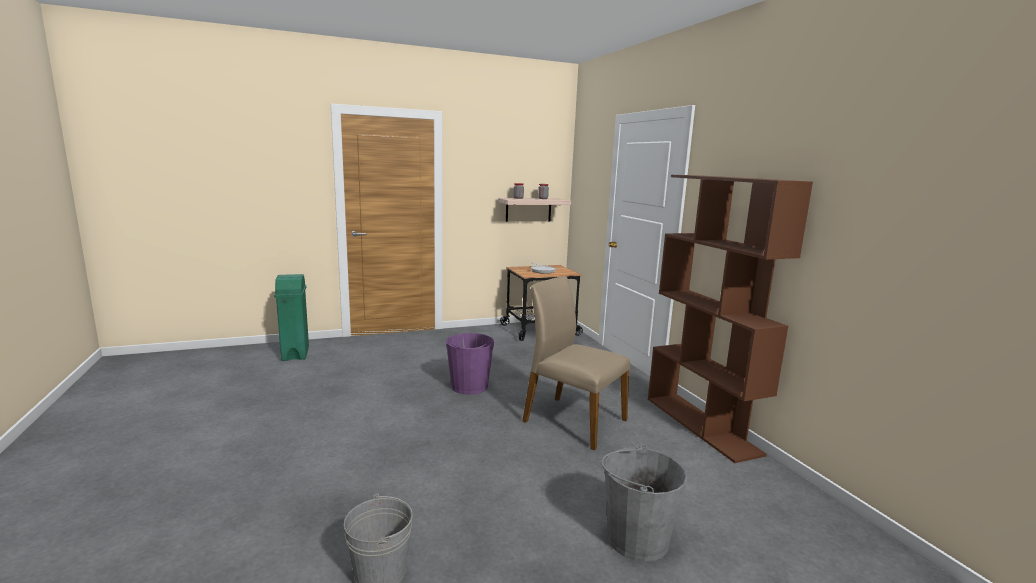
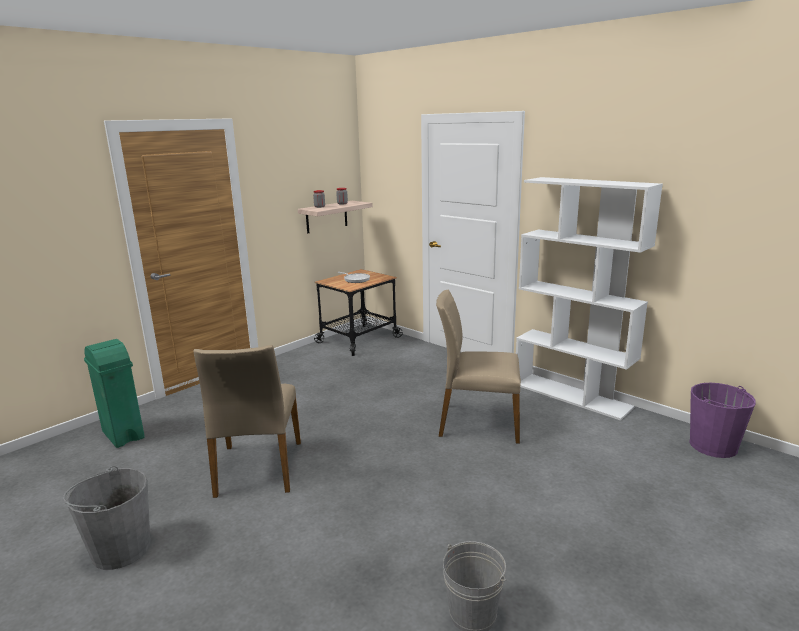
camera: 25 degrees left, 5 degrees up
purple bucket [446,333,494,395] -> purple bucket moved to [689,383,756,458]
grey bucket [601,444,687,562] -> grey bucket moved to [63,466,151,570]
brown bookcase [648,175,813,463] -> white bookcase [516,177,663,421]
none -> beige chair [194,345,301,498]

